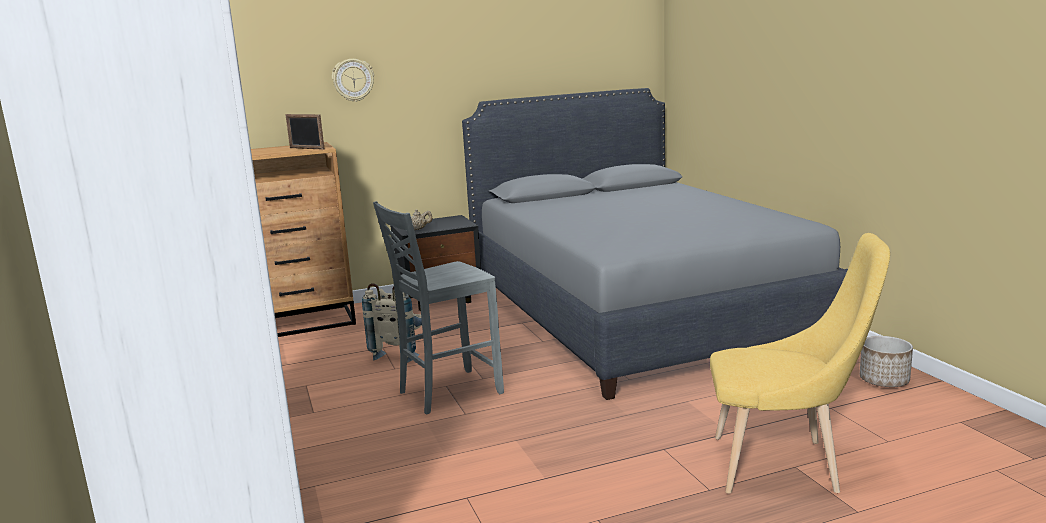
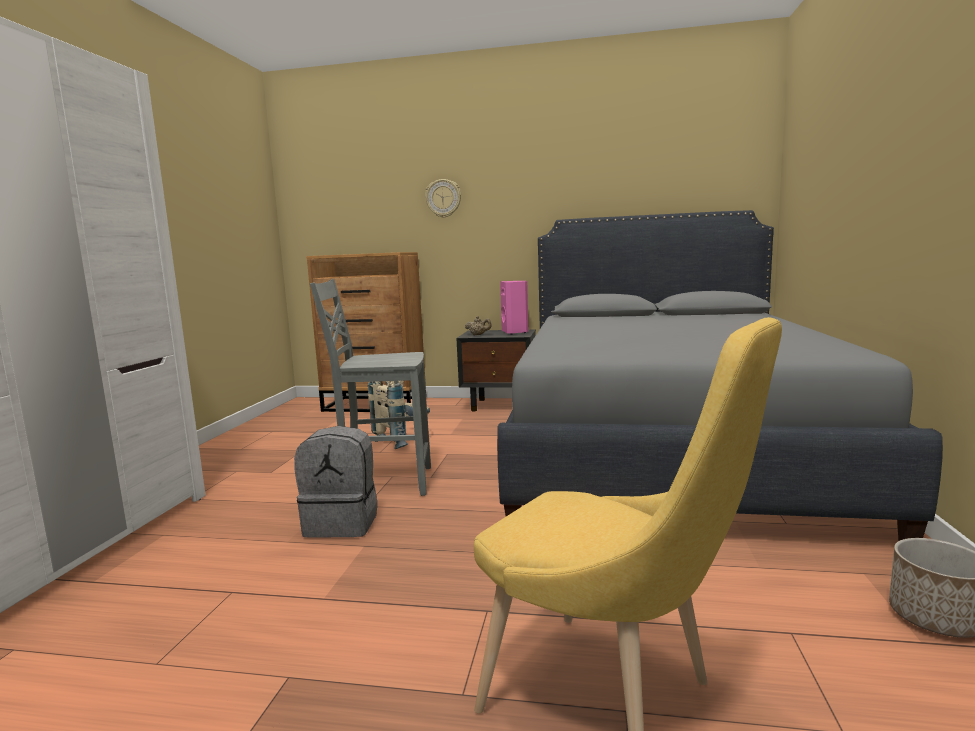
camera: 30 degrees right, 5 degrees down
picture frame [285,114,324,150] -> none
none -> grey backpack [294,426,377,538]
none -> pink speaker [500,281,529,334]

